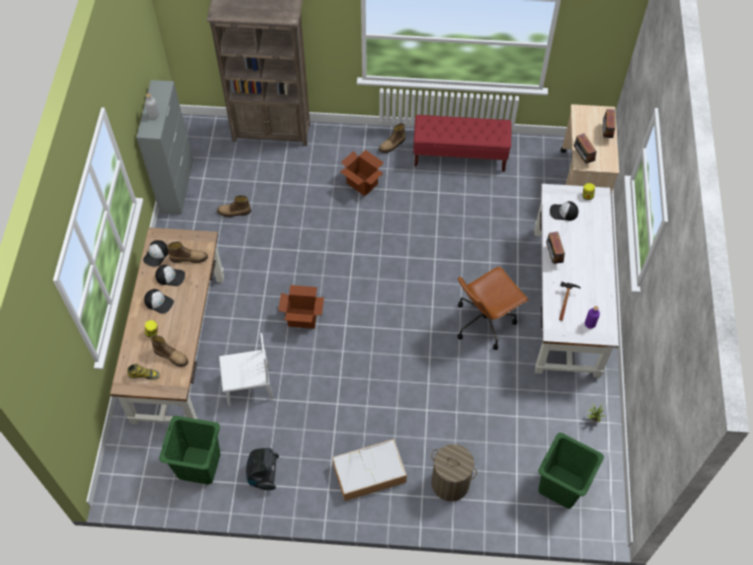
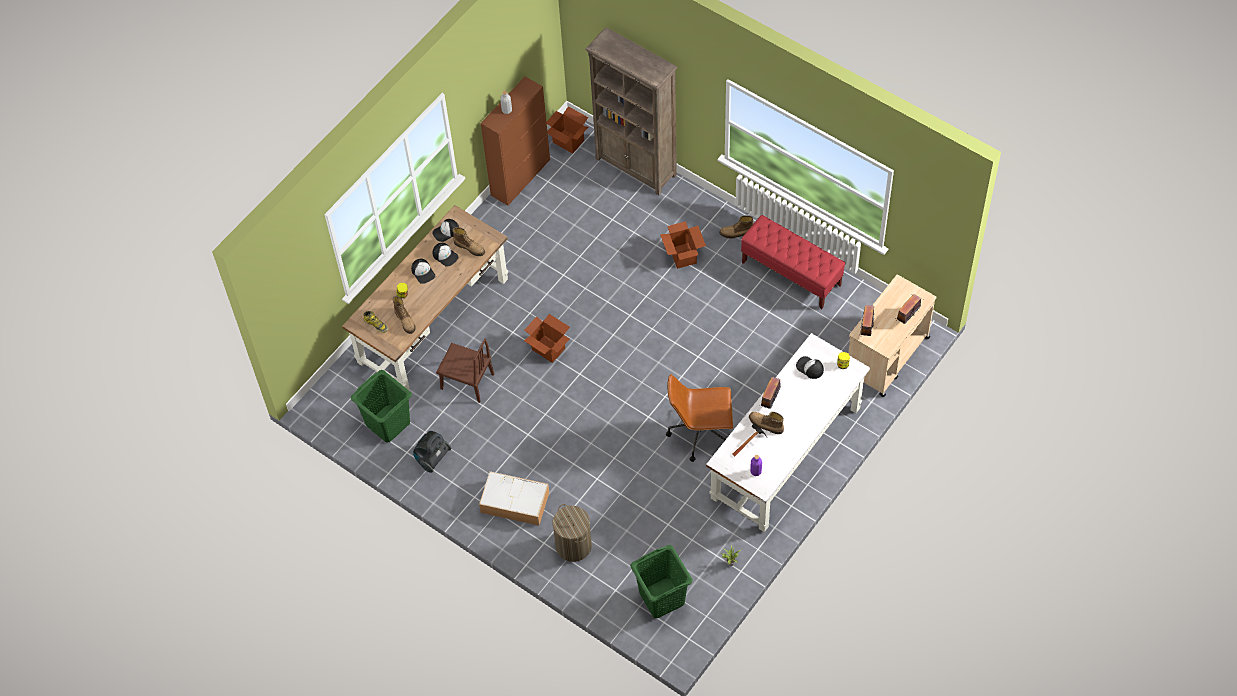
camera: 35 degrees right, 0 degrees up
grey cabinet [136,80,193,215] -> brown cabinet [481,76,550,206]
boot [217,196,251,217] -> boot moved to [749,412,784,434]
white chair [219,333,274,406] -> brown chair [436,338,494,403]
none -> cardboard box [546,106,588,154]

